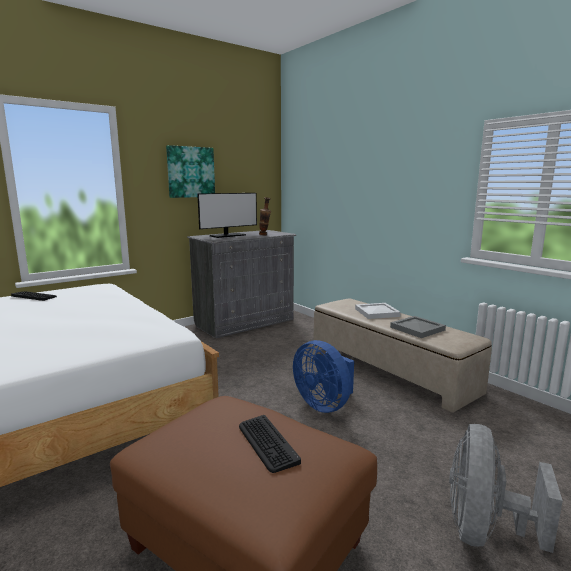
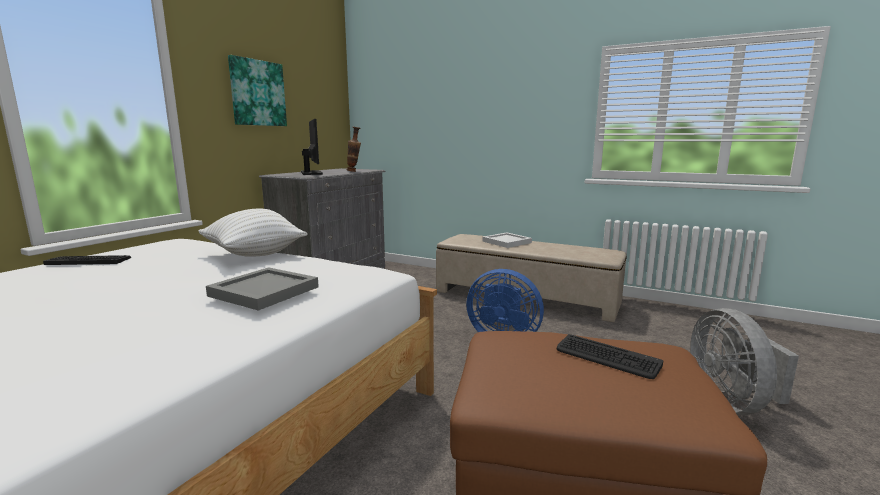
camera: 25 degrees left, 0 degrees up
monitor [197,193,257,238] -> monitor turned 45 degrees counterclockwise [301,119,323,175]
grey tray [390,316,446,338] -> grey tray moved to [206,267,319,311]
none -> white pillow [198,208,308,257]

